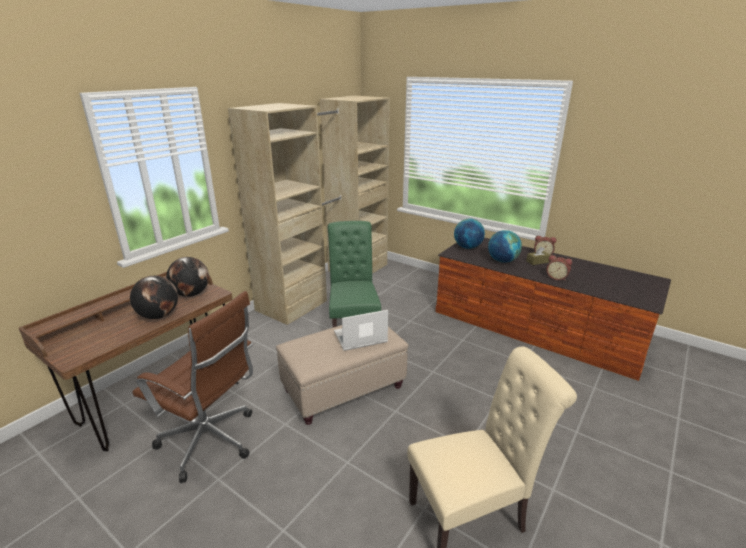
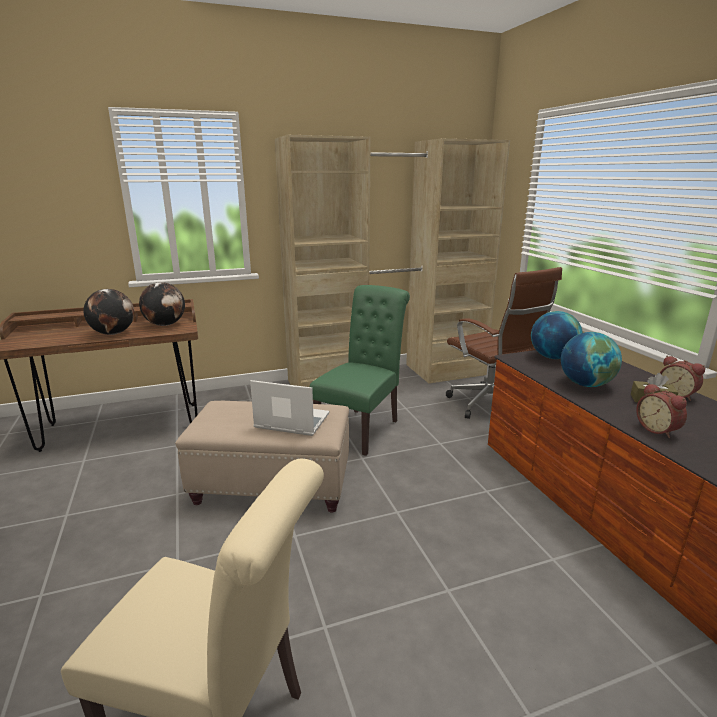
camera: 35 degrees right, 5 degrees down
brown office chair [132,291,253,483] -> brown office chair moved to [446,267,562,419]

